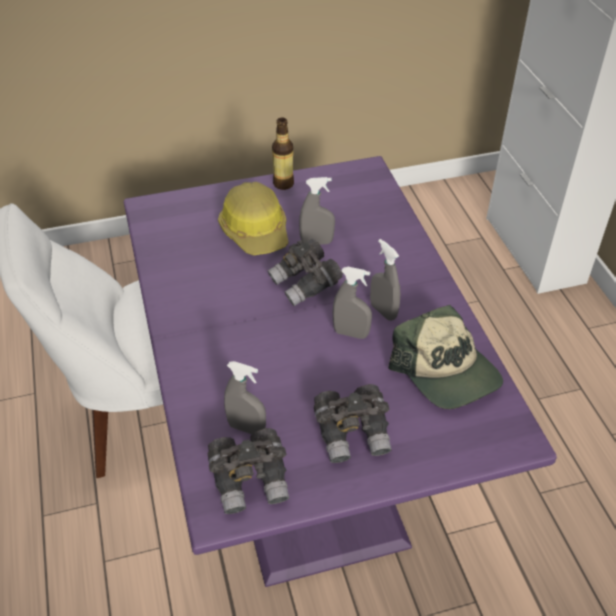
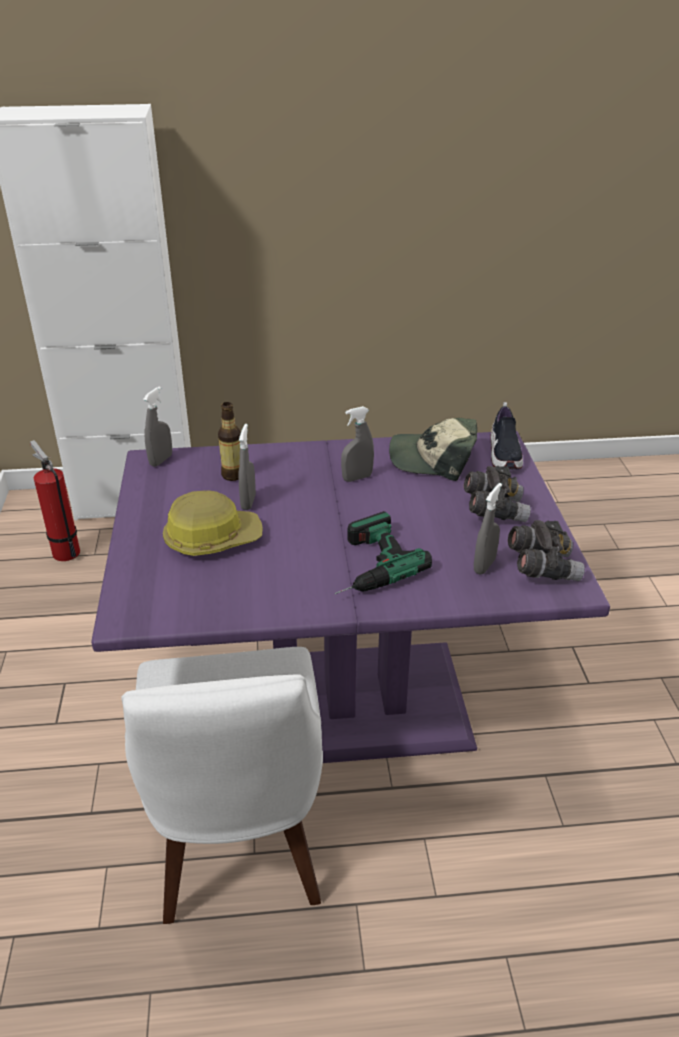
camera: 80 degrees left, 10 degrees down
grey binoculars [268,239,343,306] -> none
bottle [272,117,294,190] -> bottle moved to [218,402,241,481]
grey spray bottle [333,267,372,339] -> grey spray bottle moved to [143,386,172,467]
cap [388,305,503,409] -> cap turned 150 degrees counterclockwise [389,418,477,481]
none -> fire extinguisher [30,440,80,561]
none -> power drill [335,511,432,594]
none -> shoe [491,402,523,470]

